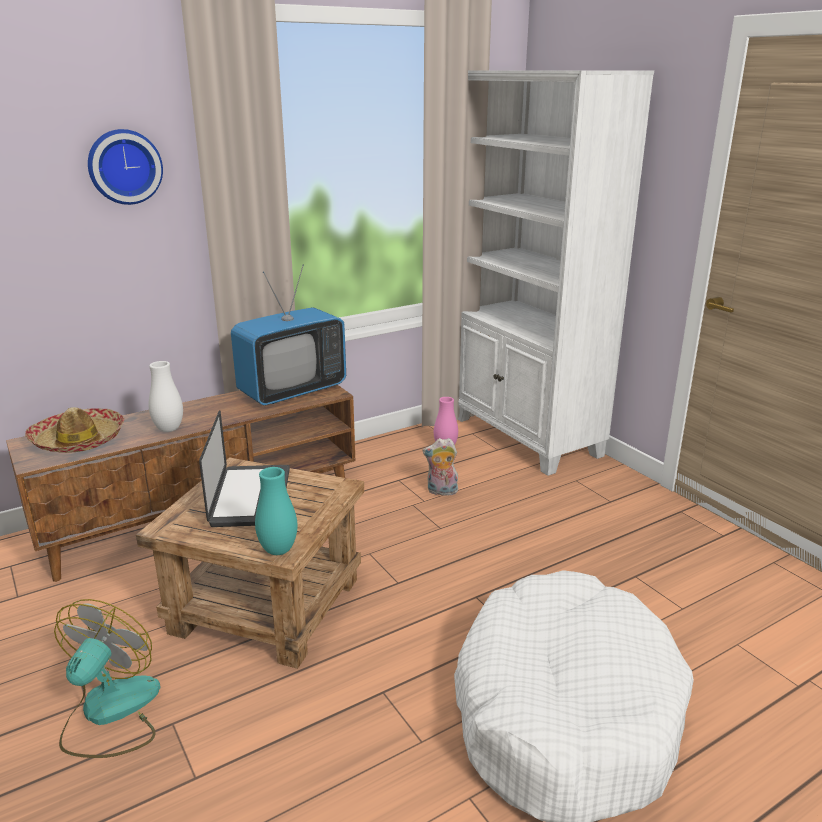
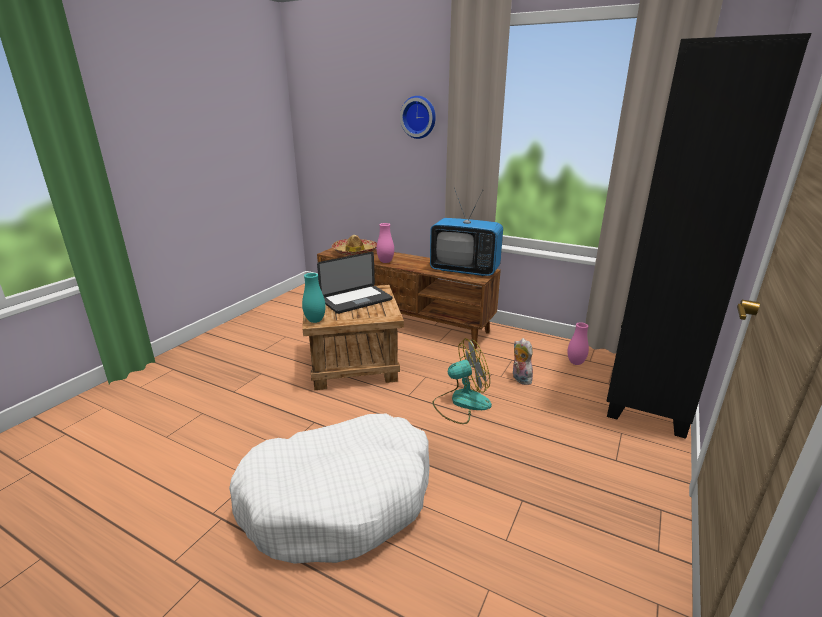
camera: 60 degrees right, 0 degrees up
fan [54,599,160,758] -> fan moved to [433,338,492,424]
white vase [148,361,183,432] -> pink vase [376,223,394,263]
white bookcase [458,70,654,476] -> black bookcase [606,33,811,439]

